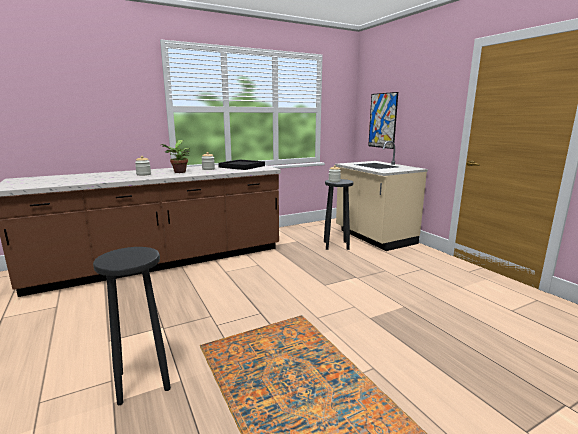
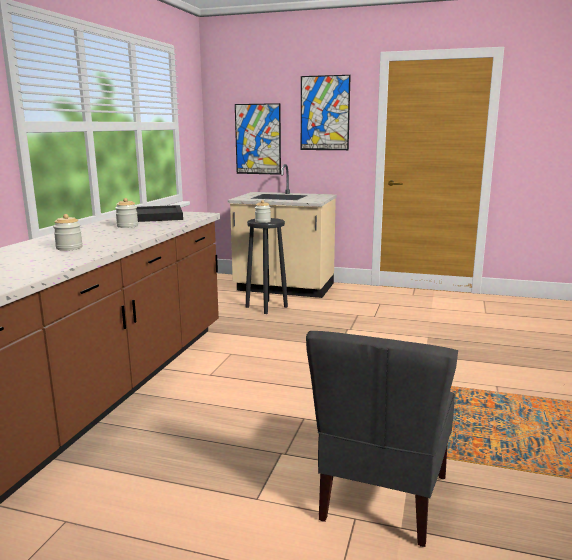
camera: 45 degrees left, 0 degrees up
black stool [93,247,171,405] -> grey chair [306,331,458,547]
potted plant [161,140,190,173] -> none
none -> picture [301,75,351,150]

